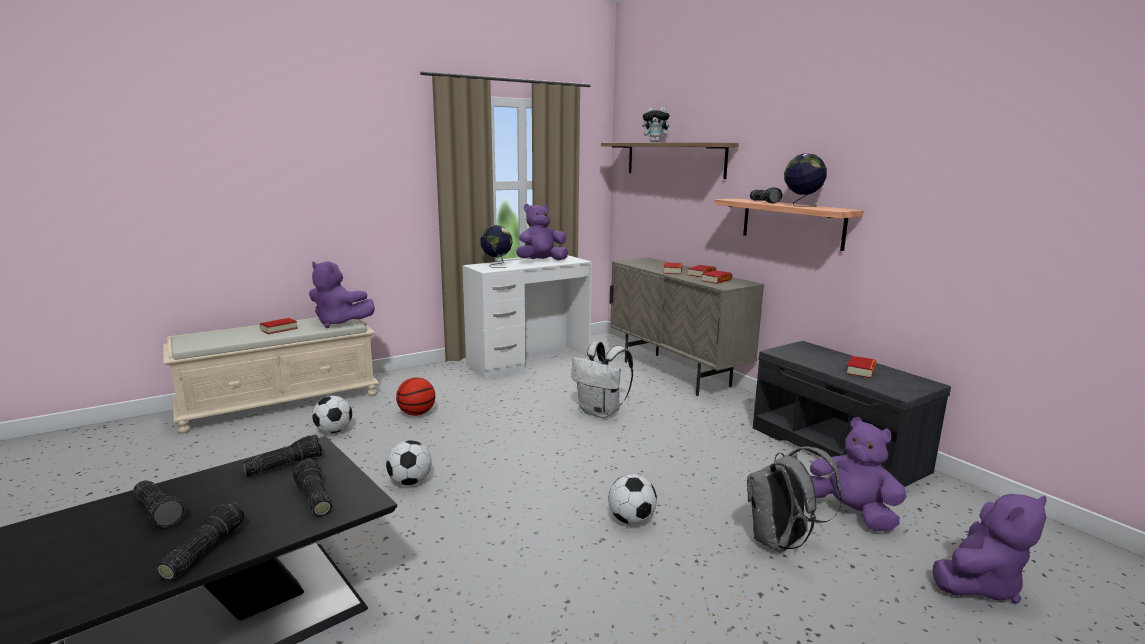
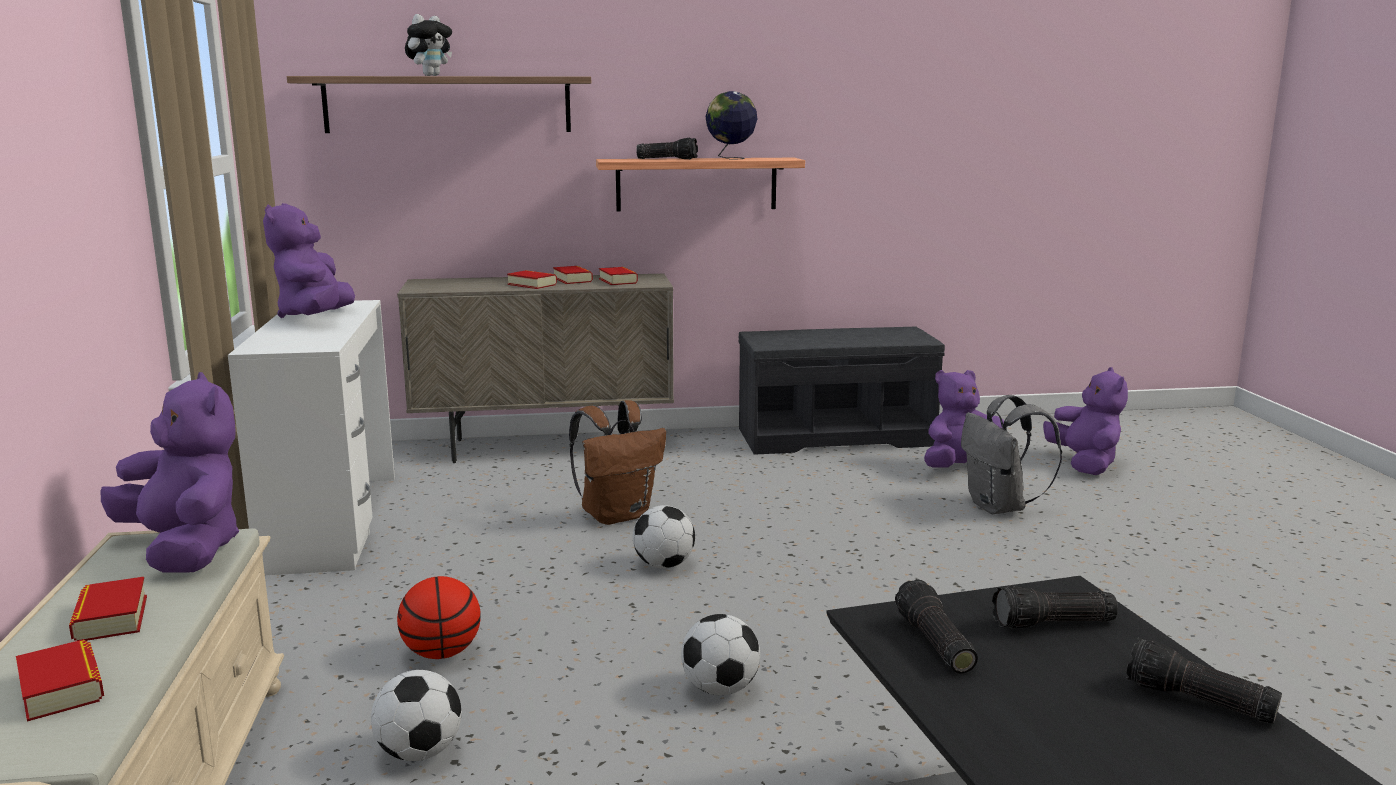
camera: 65 degrees left, 0 degrees up
flashlight [133,480,185,527] -> none
purple plush toy [309,261,375,328] -> purple plush toy turned 90 degrees counterclockwise [100,372,239,573]
globe [480,225,513,268] -> none
white backpack [571,341,633,418] -> brown backpack [569,400,666,525]
football [608,474,657,525] -> football moved to [633,505,695,568]
book [846,356,877,378] -> book moved to [16,639,104,722]

